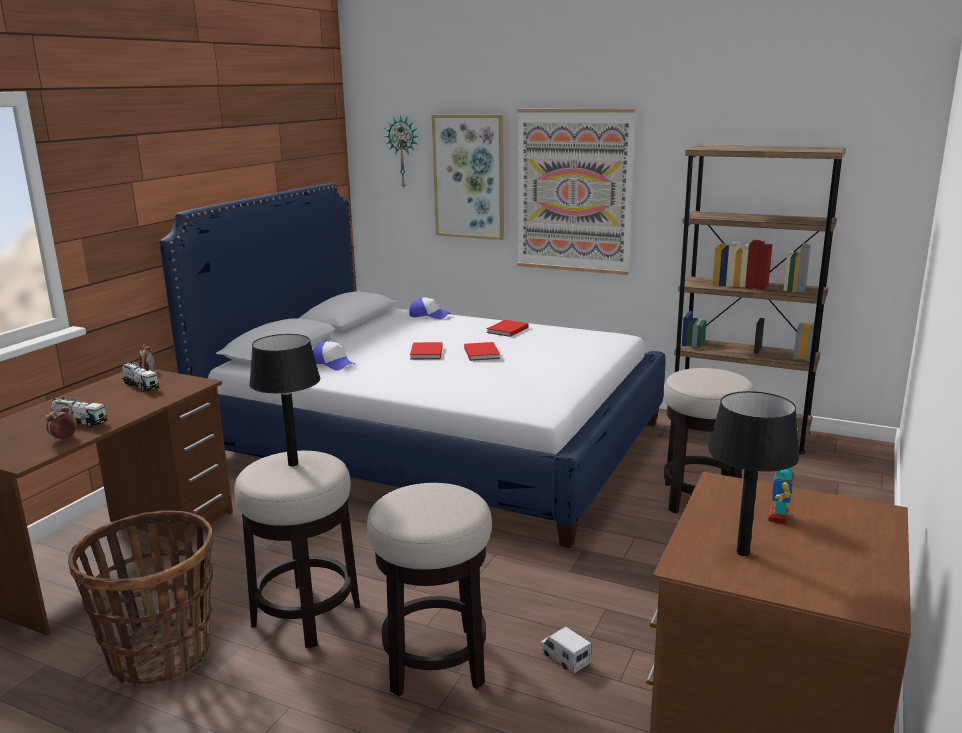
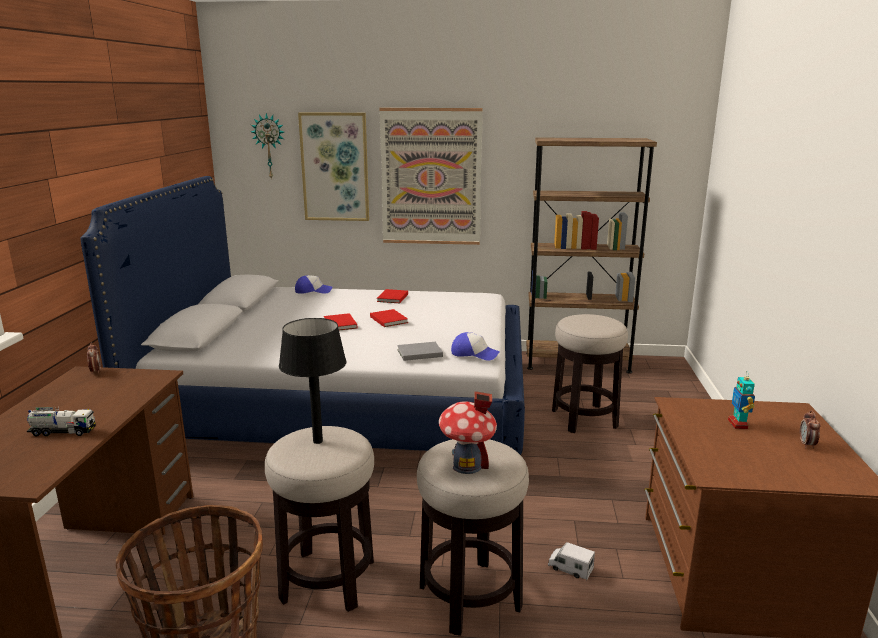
camera: 20 degrees left, 0 degrees up
alarm clock [45,404,77,442] -> alarm clock moved to [800,410,820,449]
toy truck [122,361,159,392] -> none
cap [313,341,356,371] -> cap moved to [451,332,500,361]
black table lamp [708,391,800,556] -> none
none -> grey book [397,342,443,361]
none -> toy house [439,391,497,474]

